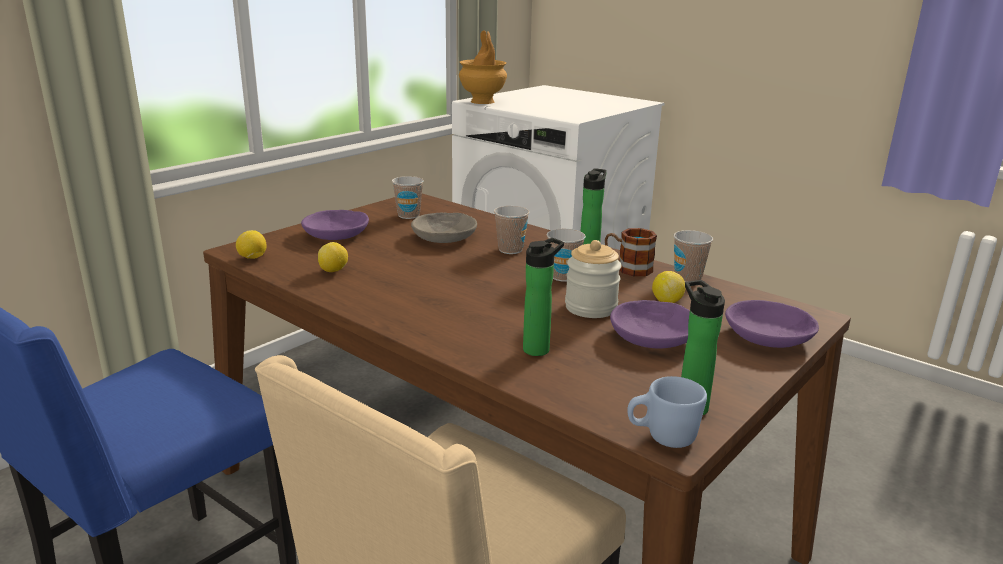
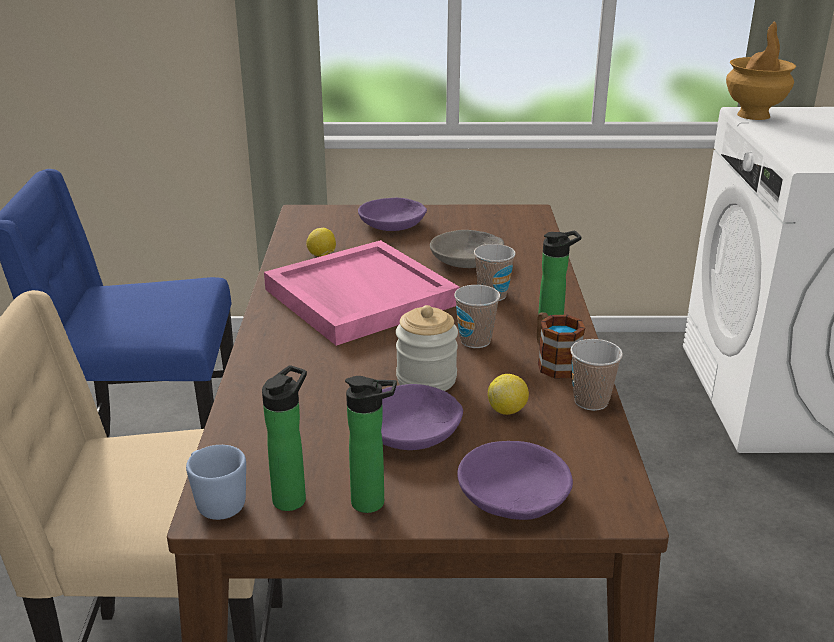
camera: 50 degrees right, 5 degrees up
lemon [236,230,267,259] -> none
cup [392,176,424,219] -> none
bottle [523,238,564,356] -> bottle moved to [345,376,397,513]
none -> pink tray [264,240,460,346]

